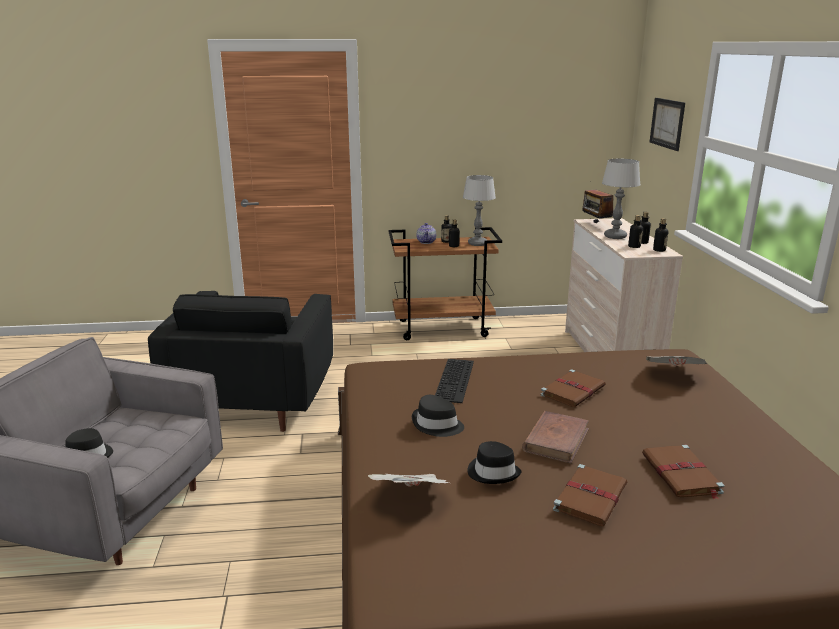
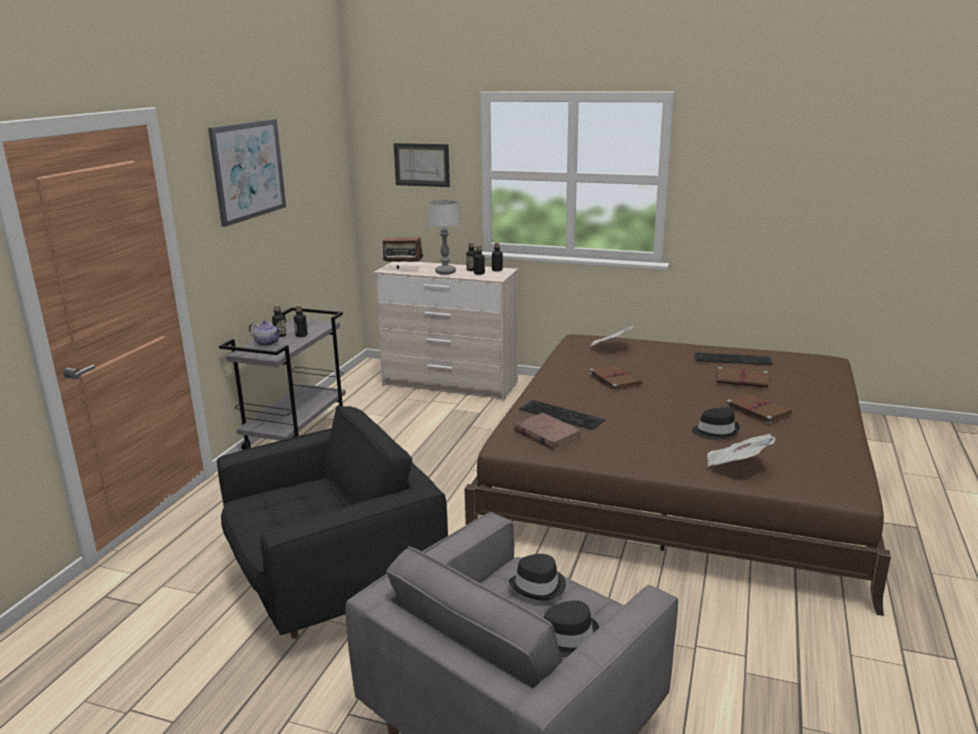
camera: 65 degrees left, 0 degrees up
black armchair [148,291,333,432] -> black armchair turned 60 degrees counterclockwise [217,406,448,639]
brown cart [388,227,502,340] -> grey cart [219,307,346,450]
black hat [412,395,464,437] -> black hat moved to [509,554,566,600]
table lamp [463,175,496,246] -> none
brown book [522,411,589,463] -> brown book moved to [514,413,582,451]
none -> picture [208,119,286,227]
none -> keyboard [695,352,773,366]

